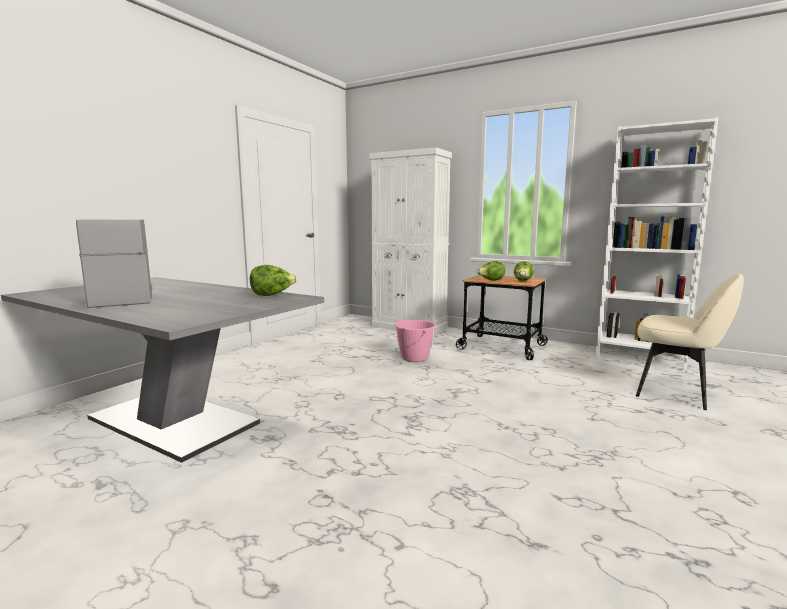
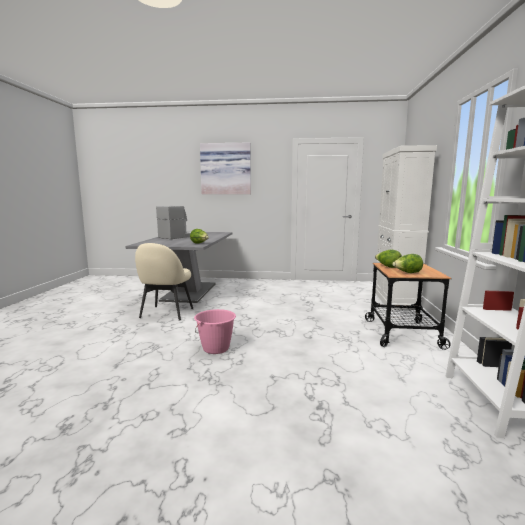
camera: 65 degrees right, 0 degrees up
pink bucket [394,320,436,362] -> pink bucket moved to [194,309,236,354]
beige chair [636,273,744,410] -> beige chair moved to [135,243,193,321]
none -> picture [200,143,251,194]

